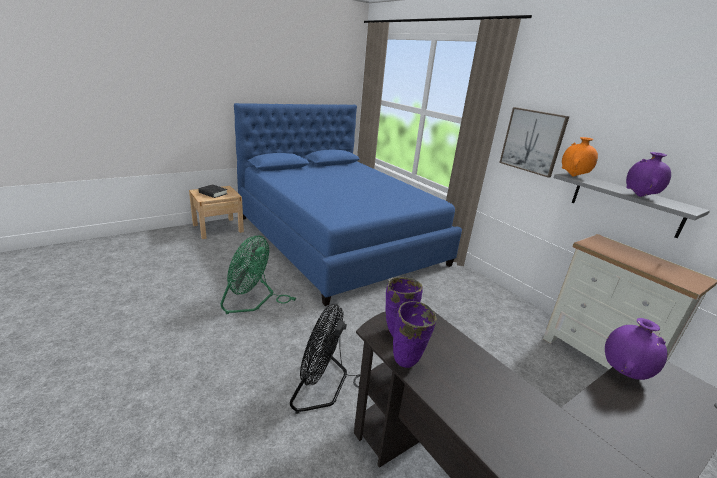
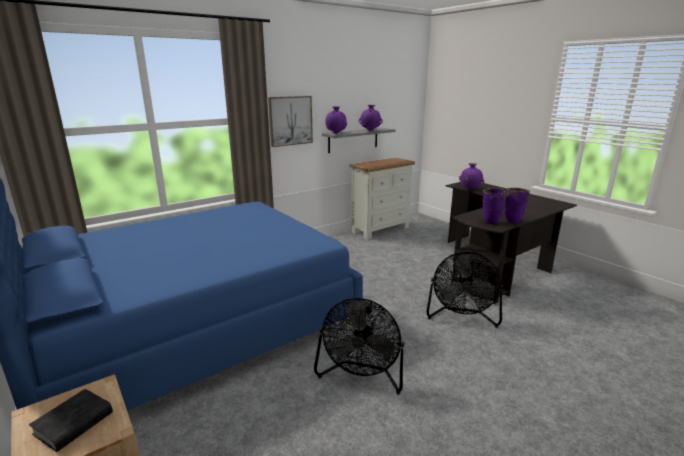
camera: 90 degrees left, 5 degrees down
green fan [221,236,297,314] -> black fan [314,298,404,395]
orange vase [562,137,598,177] -> purple vase [325,106,347,134]

